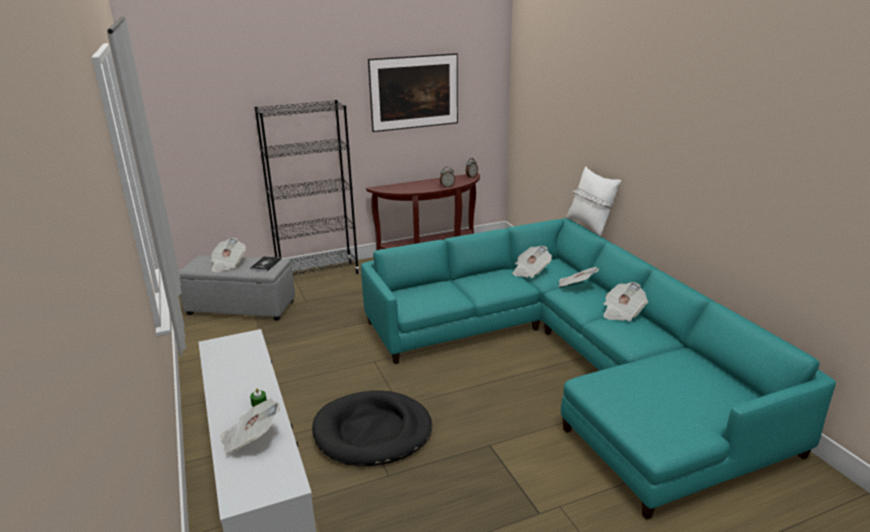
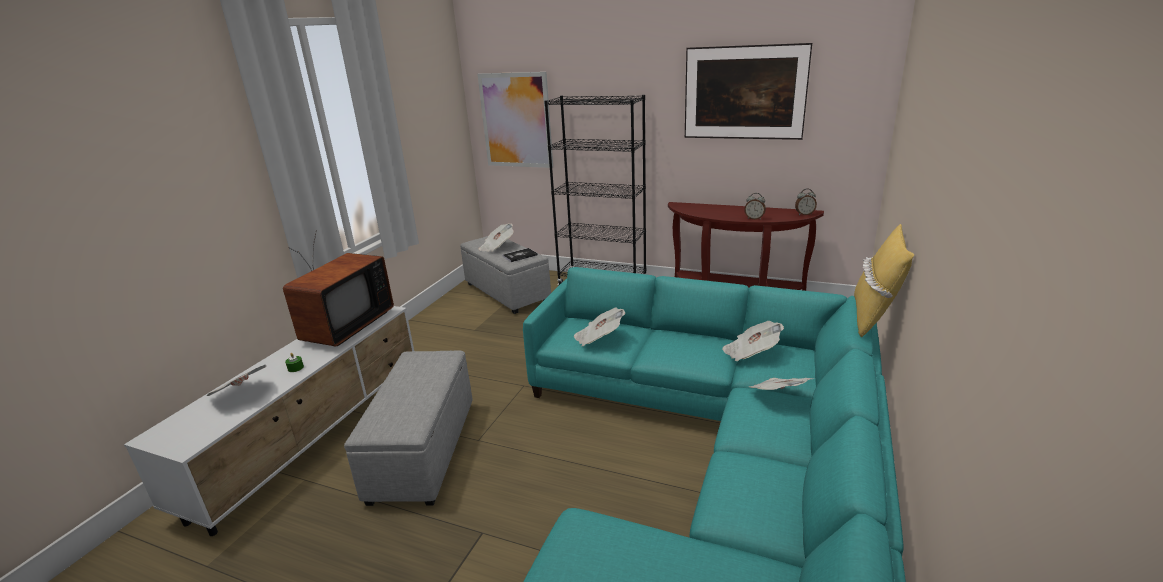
camera: 45 degrees right, 0 degrees up
black dog bed [312,390,432,466] -> grey ottoman [344,351,473,506]
white pillow [566,167,621,236] -> yellow pillow [854,224,914,337]
newspaper [603,282,648,321] -> newspaper moved to [574,308,625,346]
none -> television [283,230,394,346]
none -> picture [477,72,553,168]

